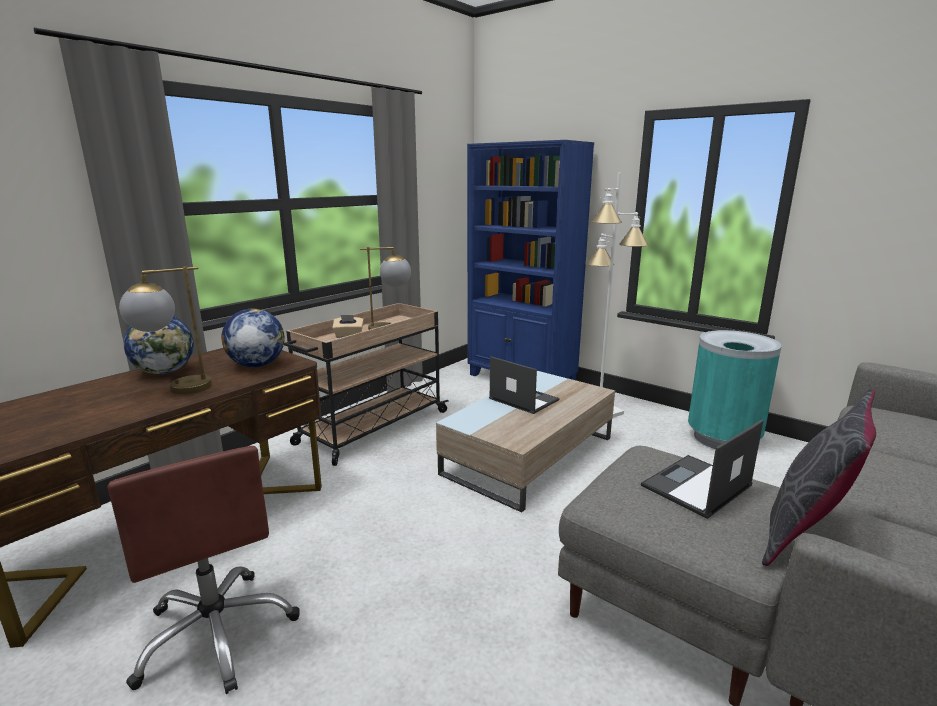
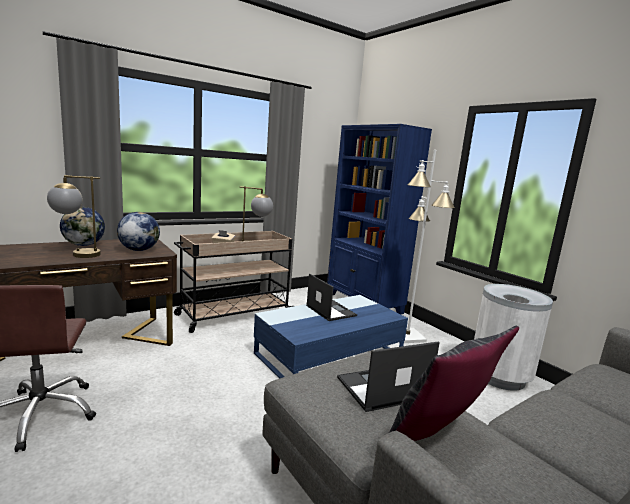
camera: 15 degrees right, 5 degrees down
beige coffee table [436,371,615,512] -> blue coffee table [254,295,408,379]
turquoise trash can [688,330,782,449] -> white trash can [474,284,553,391]

